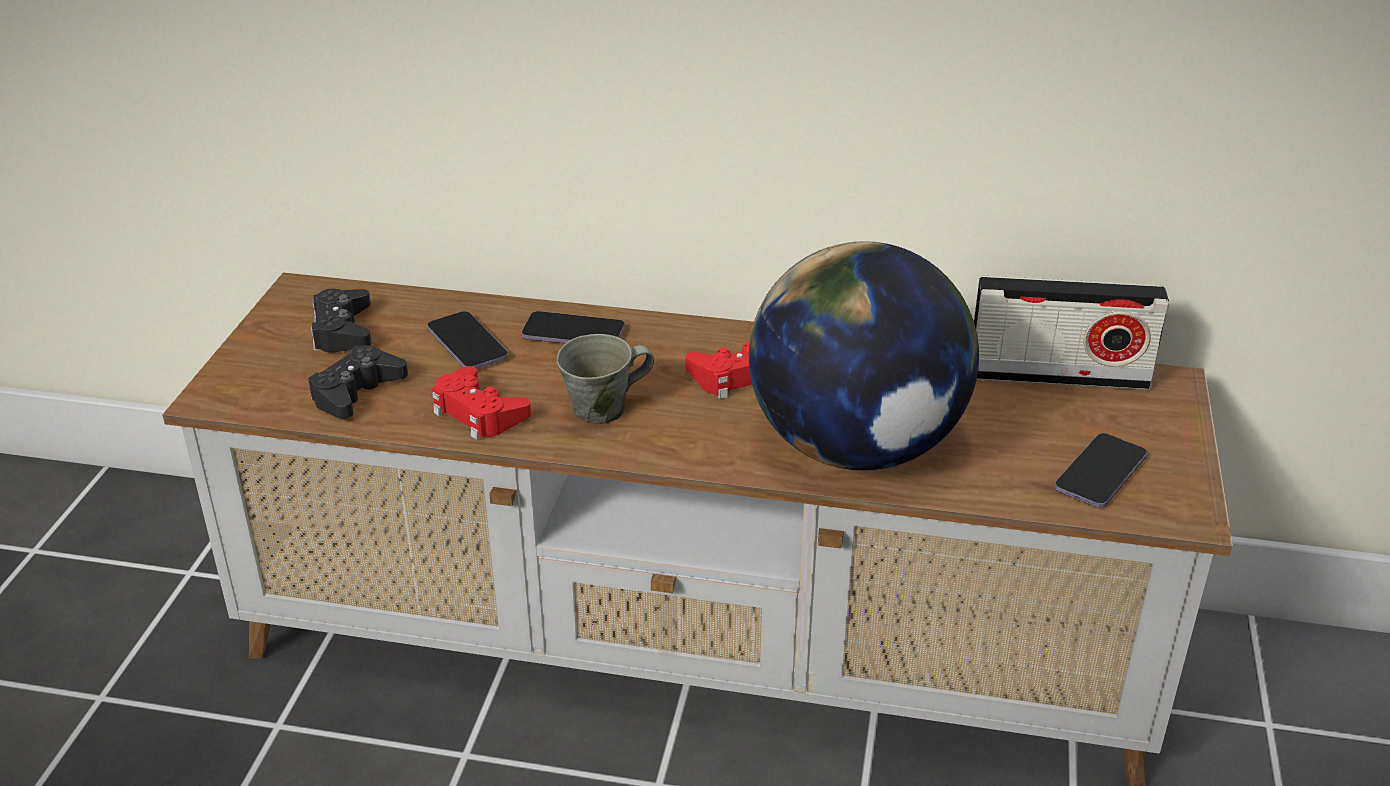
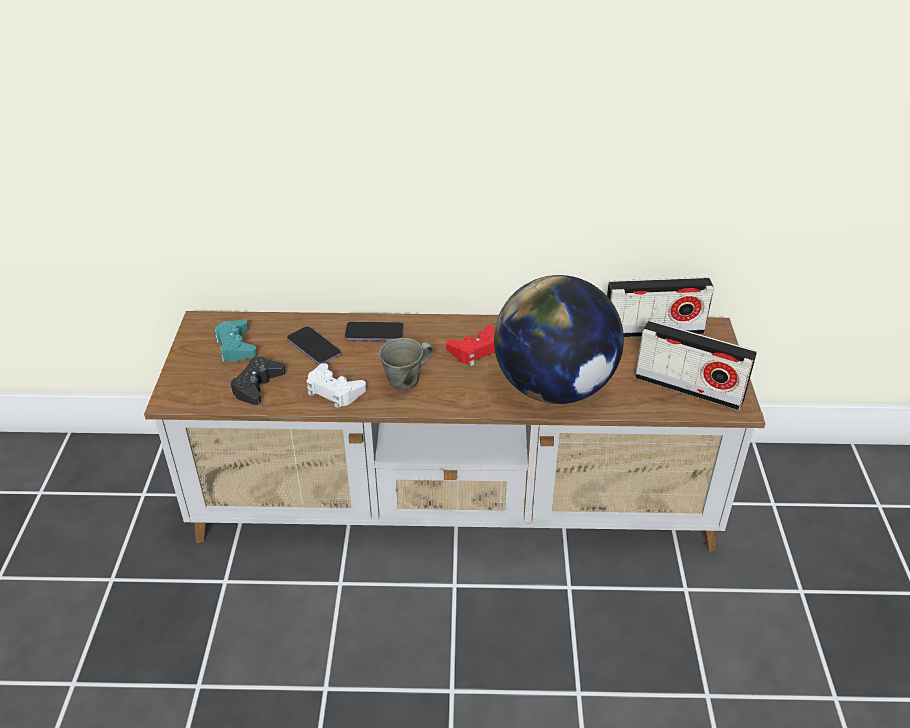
camera: 10 degrees left, 5 degrees up
black game controller [311,288,371,353] -> turquoise game controller [214,319,257,362]
red game controller [432,366,531,440] -> white game controller [307,363,366,409]
phone [1055,433,1147,508] -> radio [635,320,757,410]

